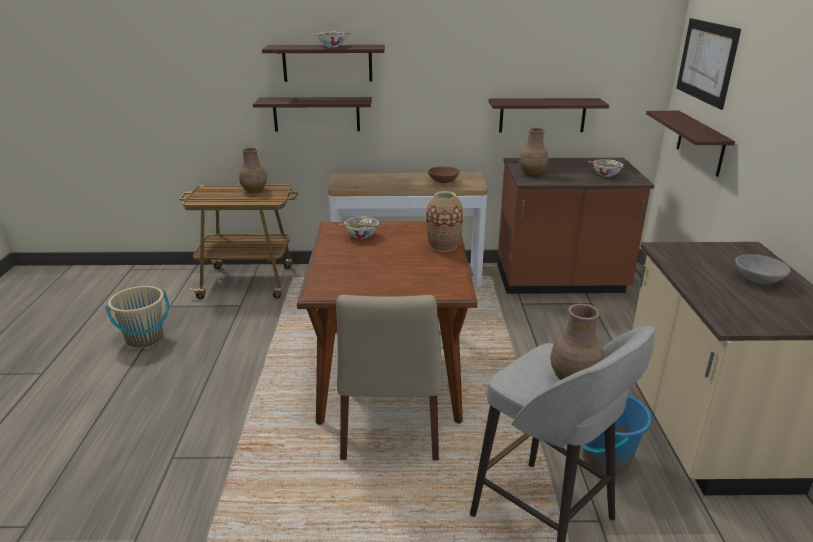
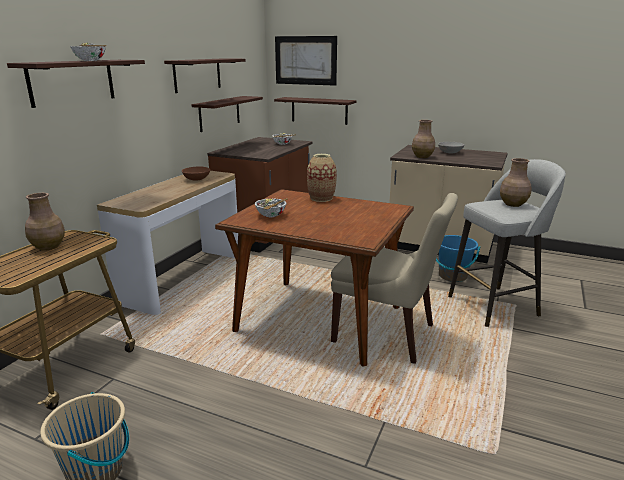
camera: 65 degrees left, 5 degrees down
shelf [253,97,372,131] -> shelf moved to [164,58,246,93]
brown vase [519,128,548,176] -> brown vase moved to [412,120,435,158]

